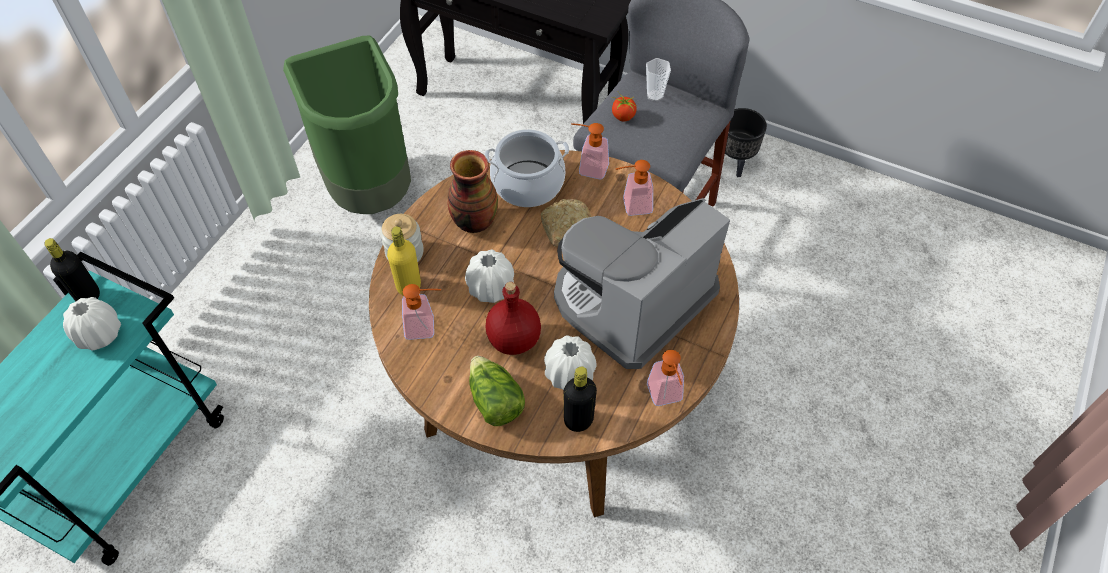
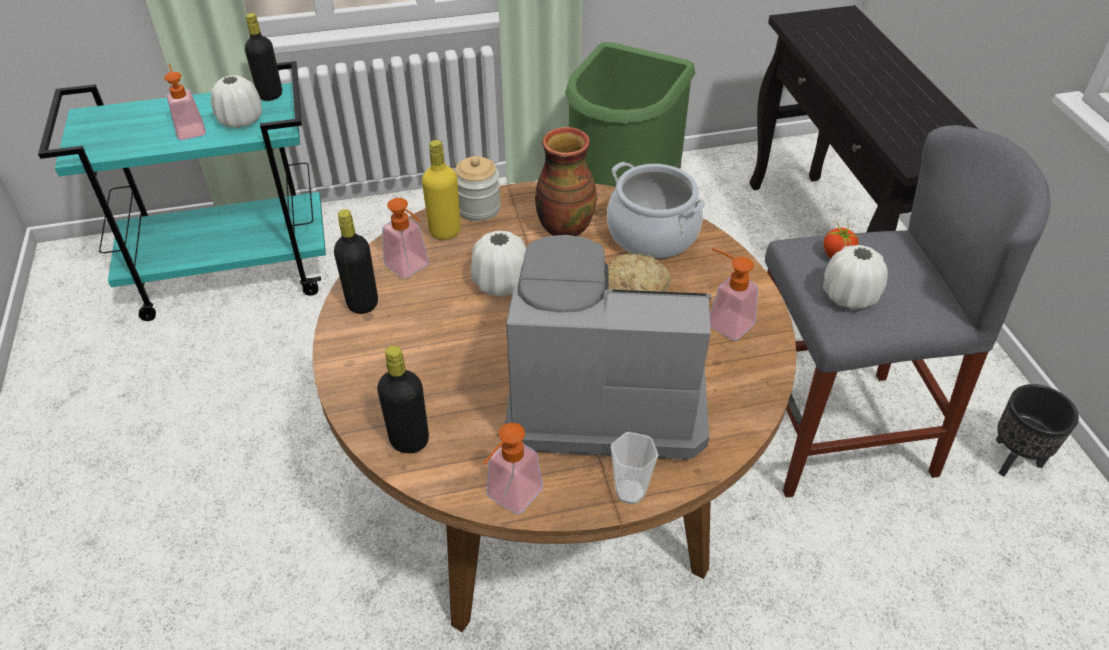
camera: 50 degrees right, 10 degrees down
lettuce [469,356,525,426] -> none
red bottle [486,282,541,355] -> none
white vase [544,335,597,390] -> white vase moved to [823,245,888,309]
soap dispenser [571,123,609,179] -> soap dispenser moved to [164,64,206,140]
cup [646,58,671,102] -> cup moved to [611,432,659,505]
none -> black bottle [334,209,378,314]

